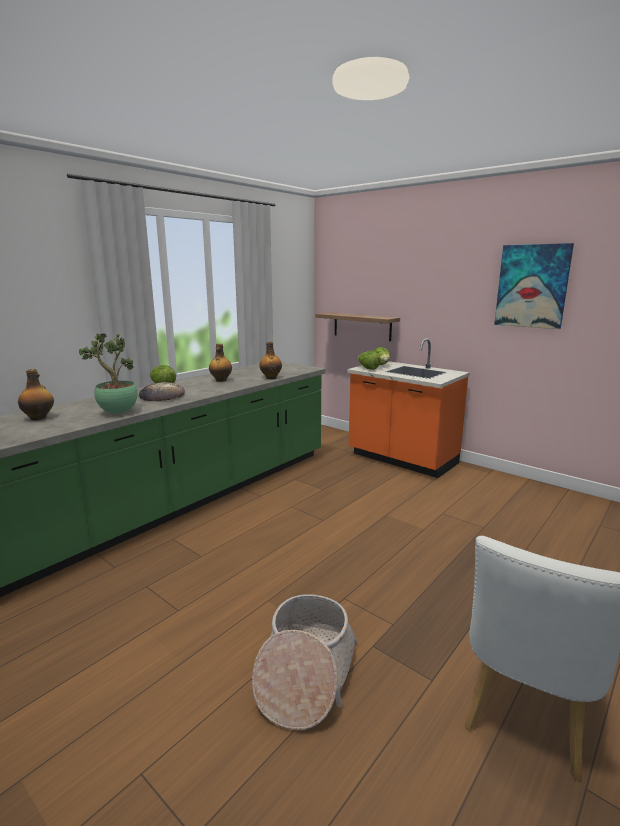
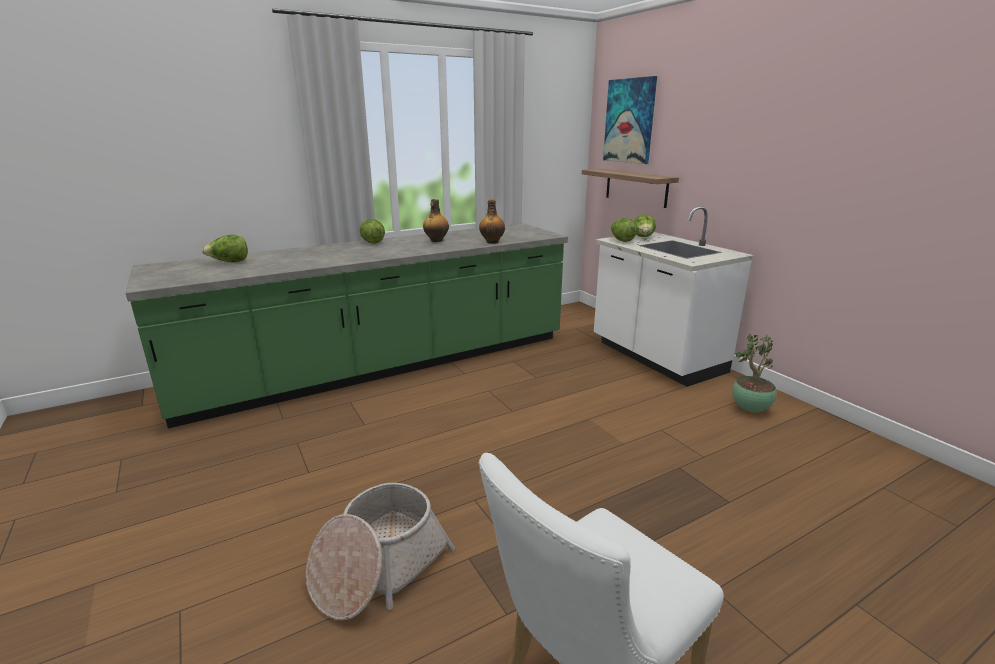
camera: 20 degrees right, 5 degrees up
bottle [18,369,54,420] -> lettuce [202,235,248,263]
potted plant [79,333,138,414] -> potted plant moved to [732,334,776,412]
bread [139,382,185,401] -> none
orange counter [347,338,470,478] -> white counter [594,206,754,387]
picture [494,243,574,329] -> picture moved to [603,76,657,164]

